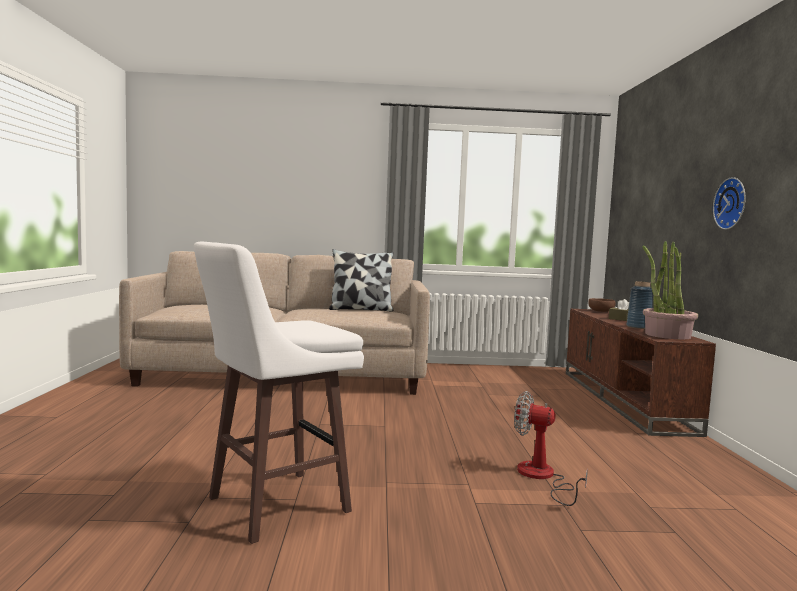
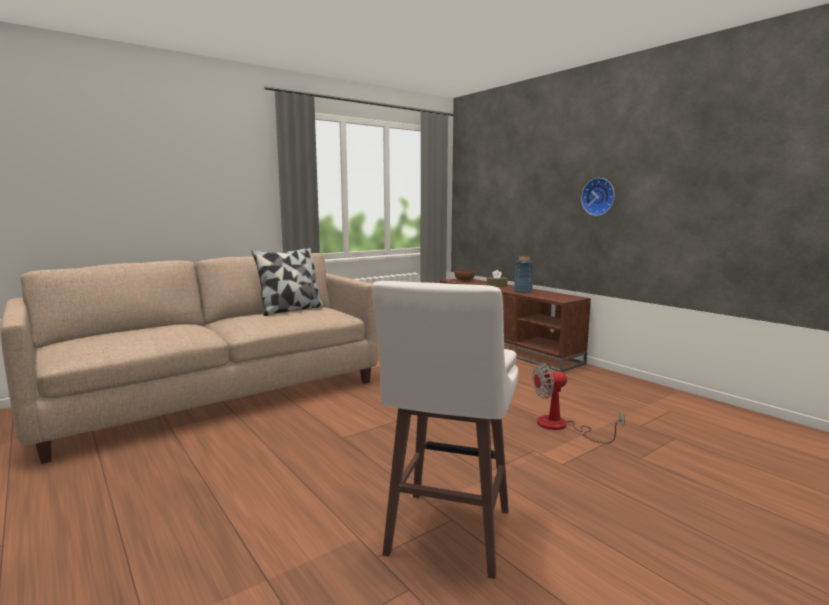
camera: 35 degrees left, 5 degrees up
potted plant [642,241,698,339] -> none

